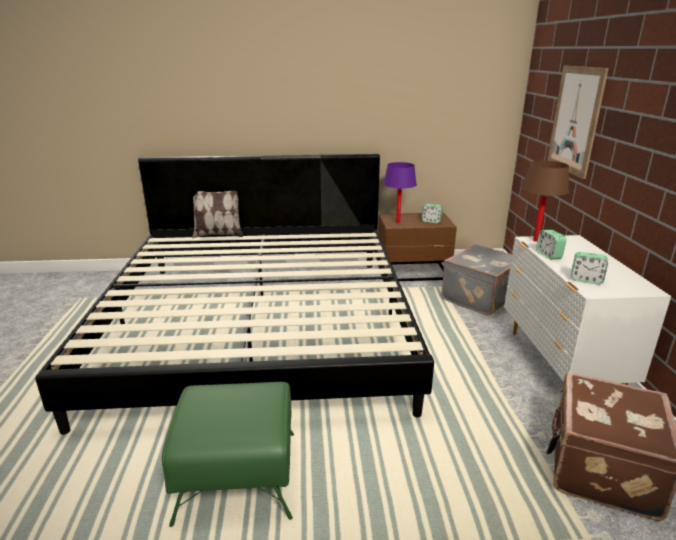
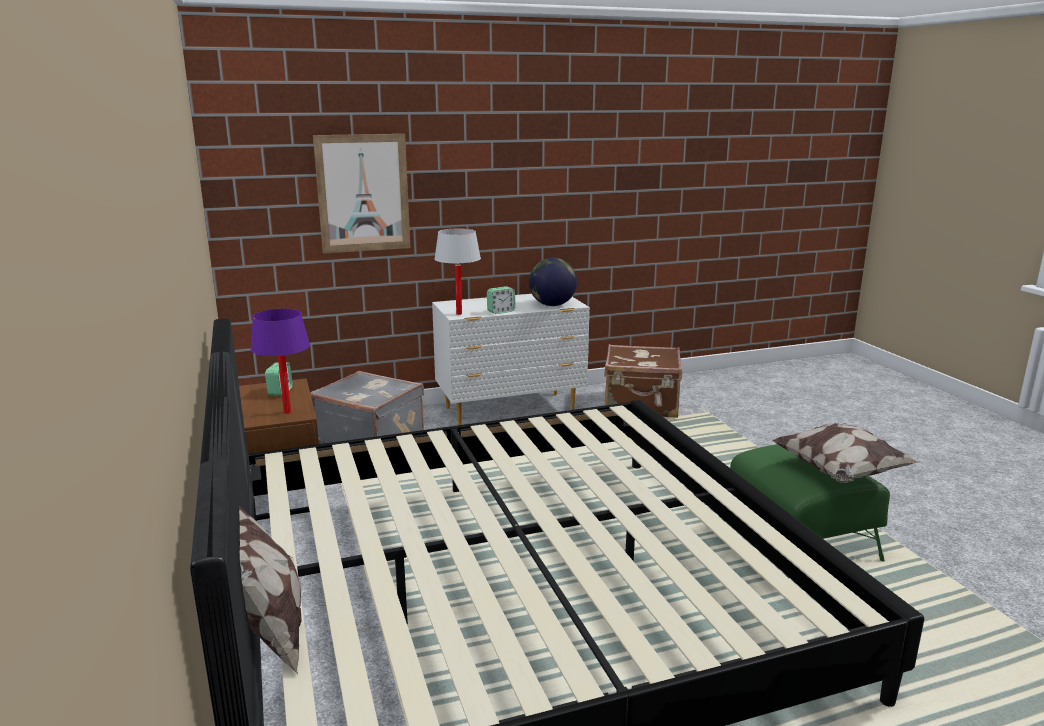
camera: 105 degrees left, 5 degrees down
brown table lamp [522,161,569,242] -> white table lamp [434,229,481,315]
alarm clock [571,252,608,285] -> globe [529,258,577,306]
none -> pillow [772,423,920,483]

